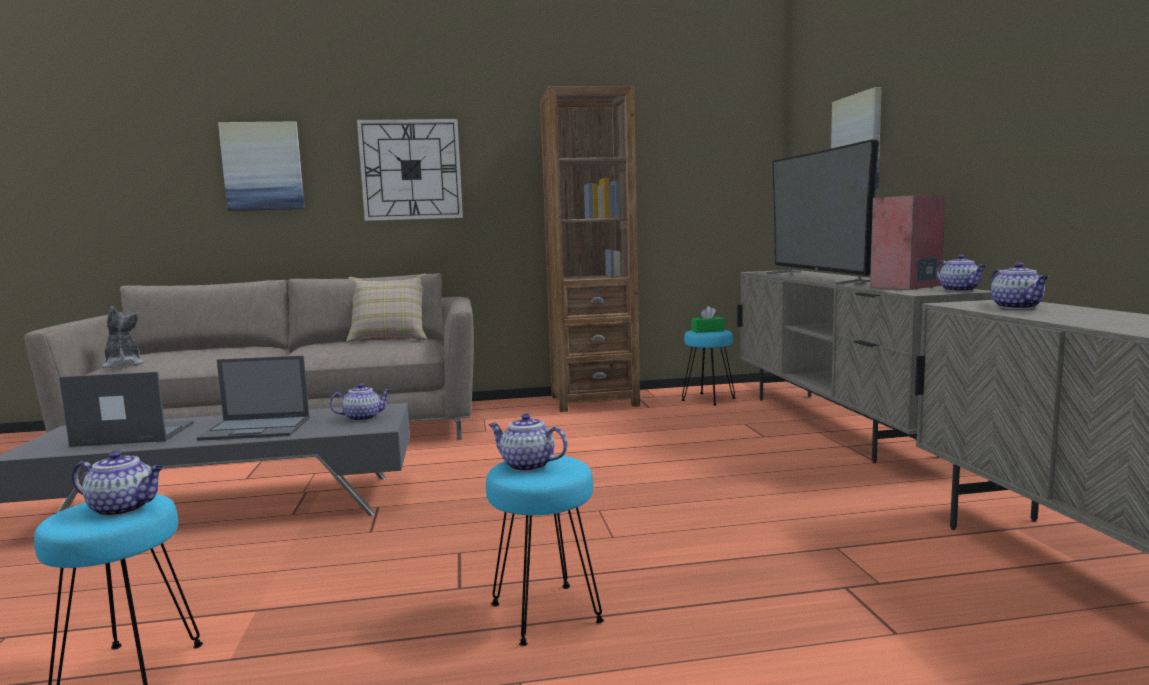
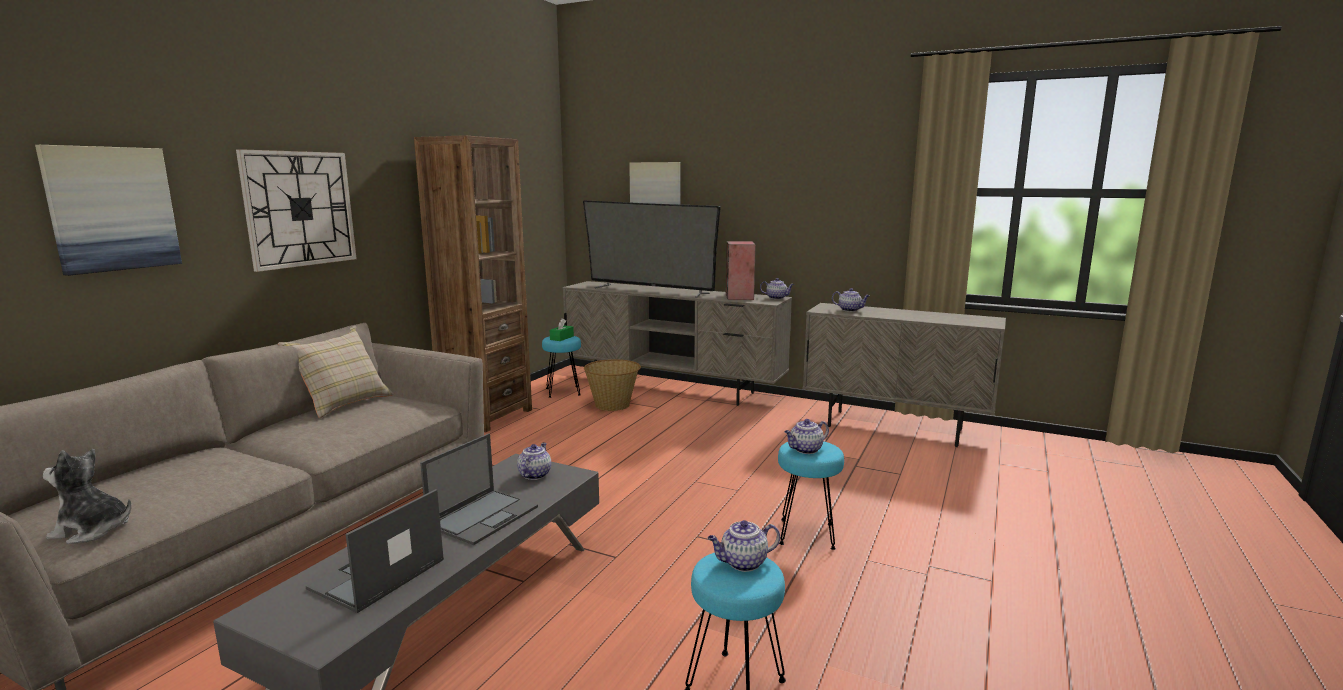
camera: 55 degrees left, 5 degrees up
teapot [72,451,164,516] -> teapot turned 150 degrees counterclockwise [708,520,780,572]
none -> basket [584,359,641,411]

